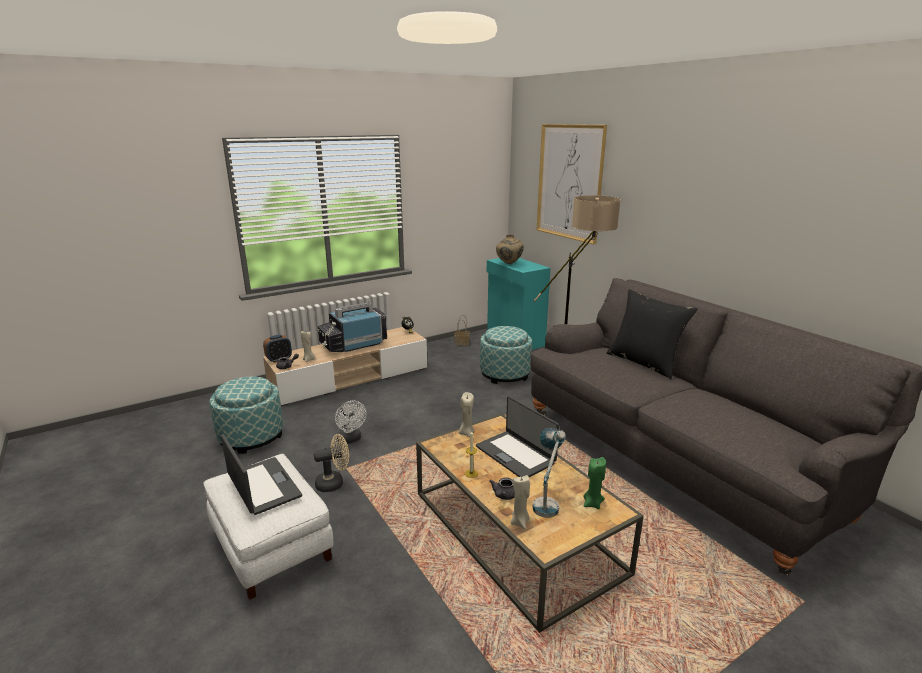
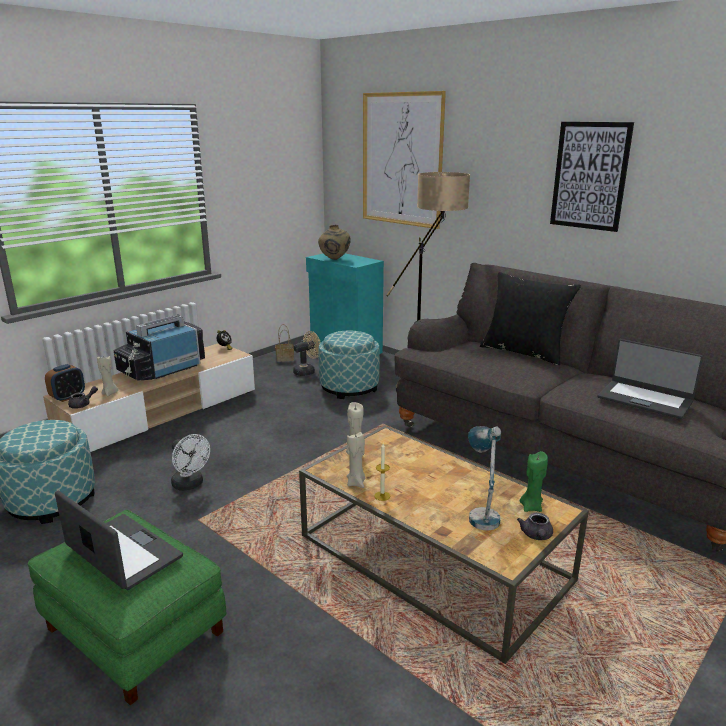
camera: 15 degrees left, 0 degrees up
white ottoman [203,454,333,600] -> green ottoman [27,510,226,705]
beige fan [314,434,349,492] -> beige fan moved to [293,331,321,376]
laptop [476,396,559,477] -> laptop moved to [597,339,703,419]
grey teapot [489,477,515,500] -> grey teapot moved to [517,513,553,540]
beige candle [511,475,530,529] -> beige candle moved to [347,432,365,488]
none -> picture [550,122,634,232]

